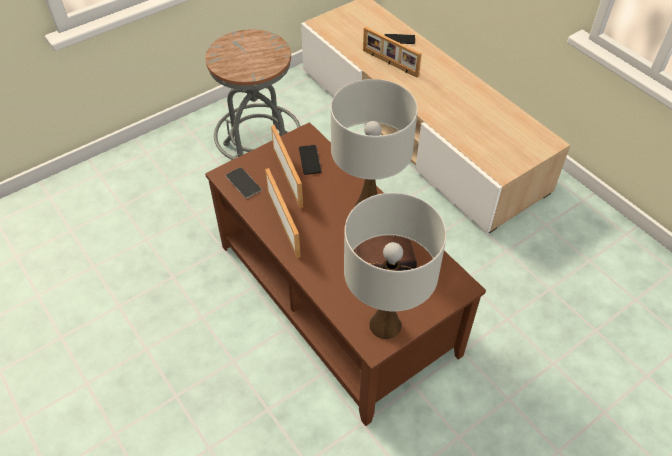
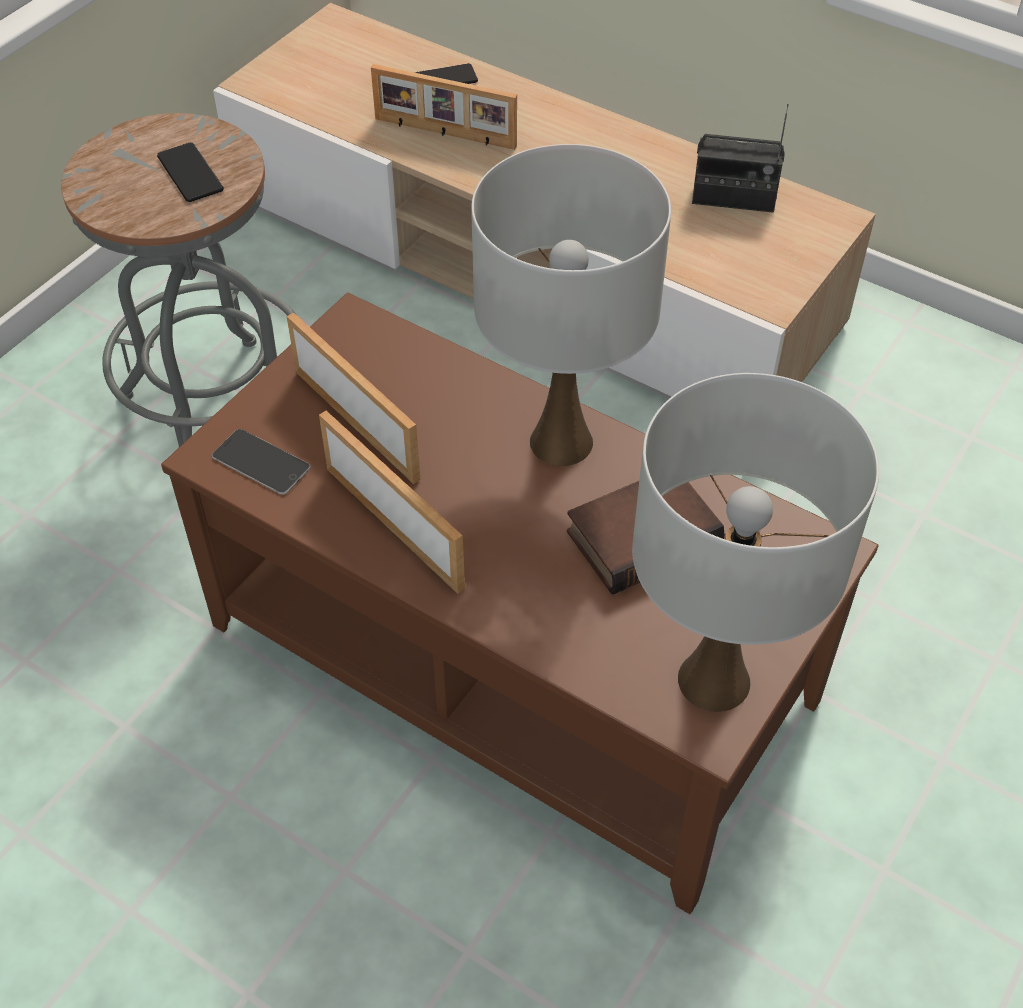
camera: 20 degrees left, 0 degrees up
phone [299,145,322,175] -> phone moved to [157,142,224,202]
none -> radio [692,104,789,213]

